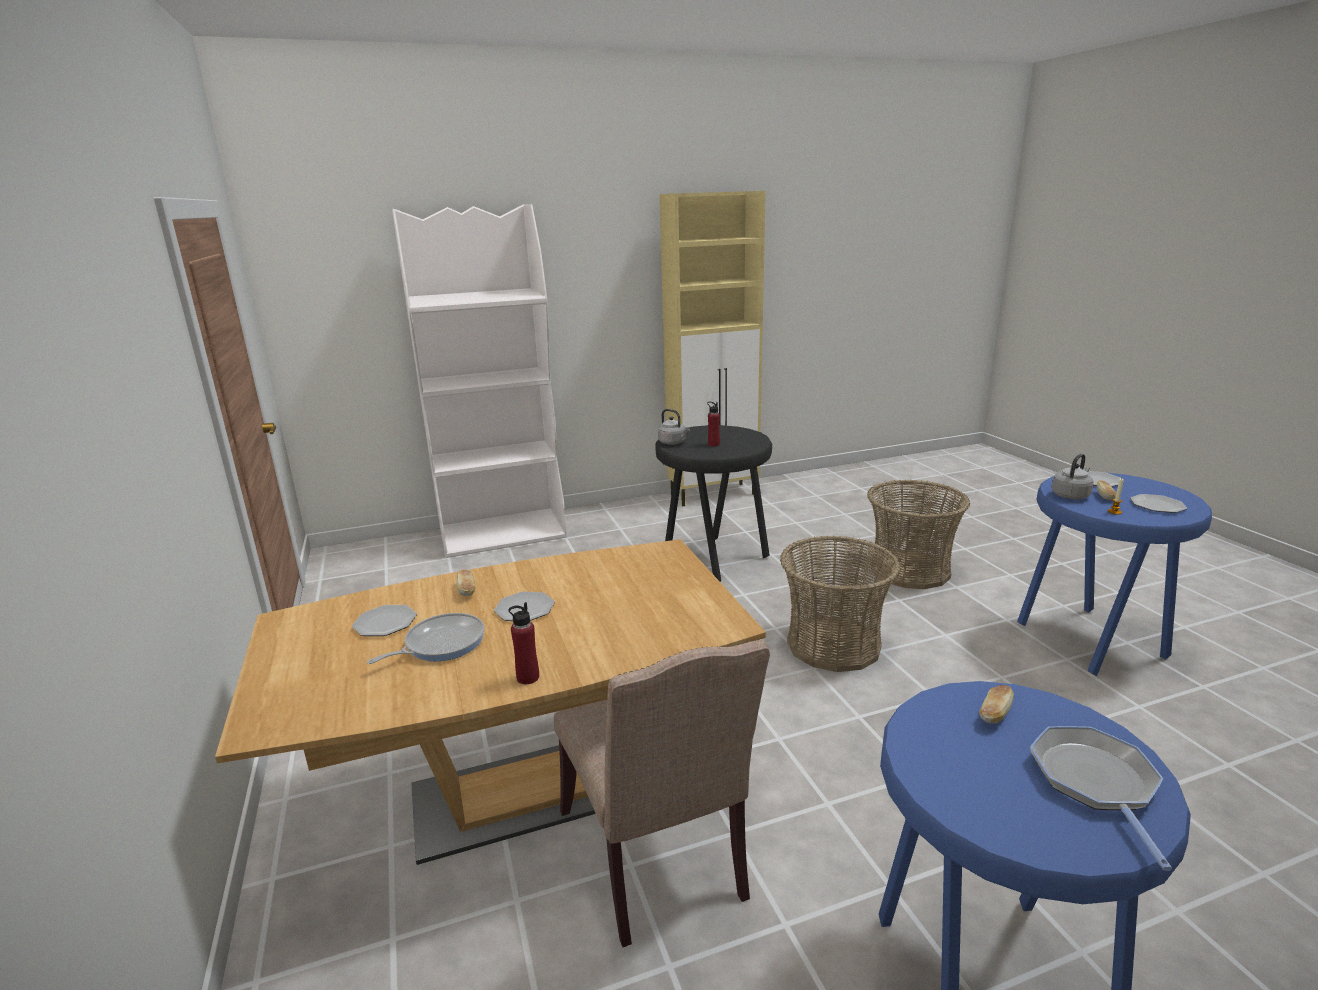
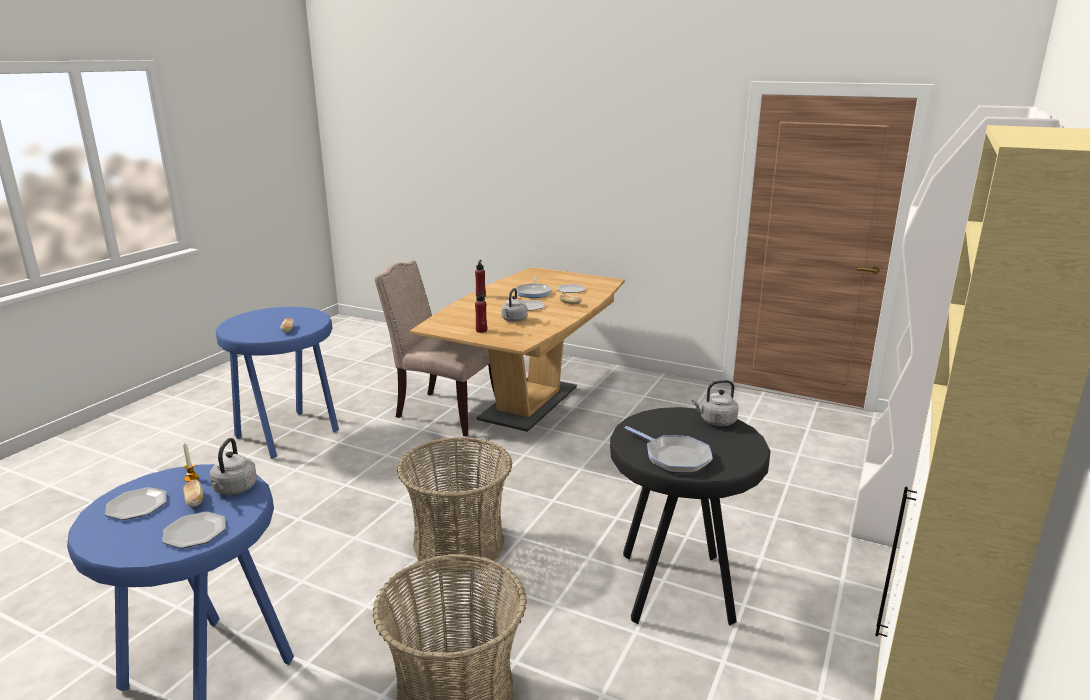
camera: 135 degrees right, 0 degrees up
red bottle [707,402,720,446] -> red bottle moved to [475,290,487,333]
frying pan [1030,726,1172,871] -> frying pan moved to [625,426,713,473]
none -> grey kettle [501,288,527,322]

